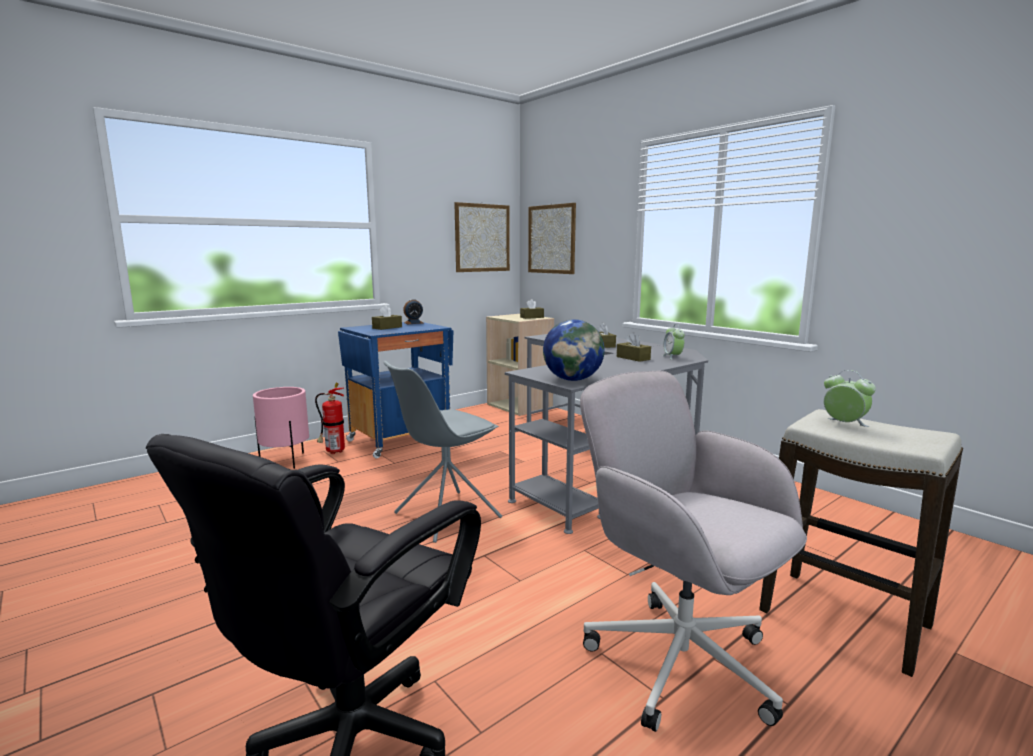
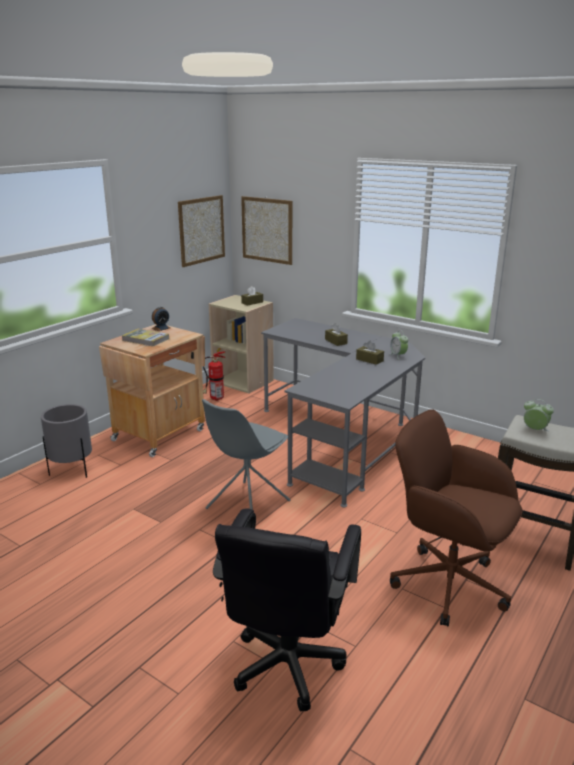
camera: 15 degrees left, 10 degrees up
pink planter [253,387,309,469] -> grey planter [41,404,92,478]
fire extinguisher [315,382,345,454] -> fire extinguisher moved to [203,348,225,401]
blue cart [338,322,454,459] -> brown cart [99,324,205,457]
brown tissue box [372,305,402,330] -> book [122,329,169,347]
globe [543,319,605,381] -> none
grey office chair [580,371,807,732] -> brown office chair [390,409,523,626]

